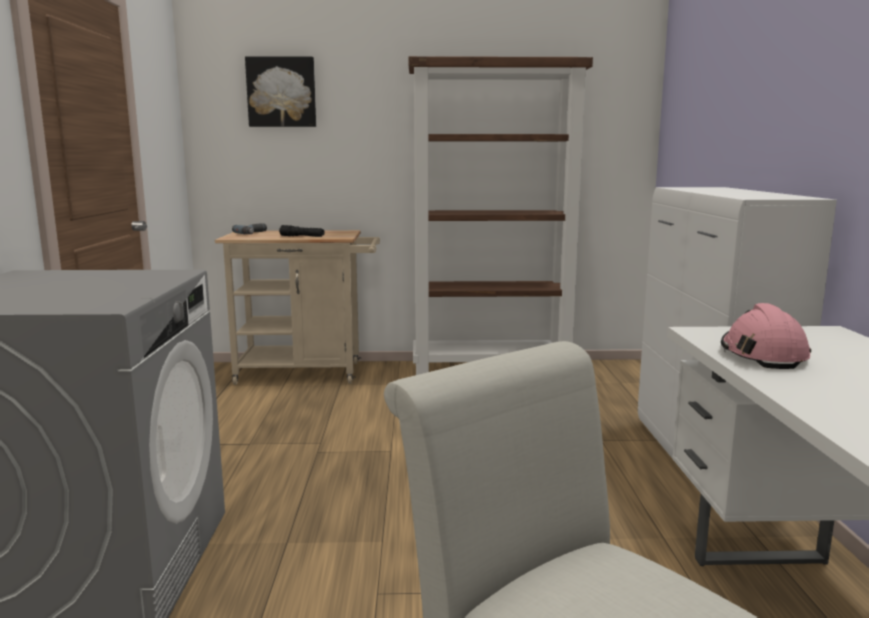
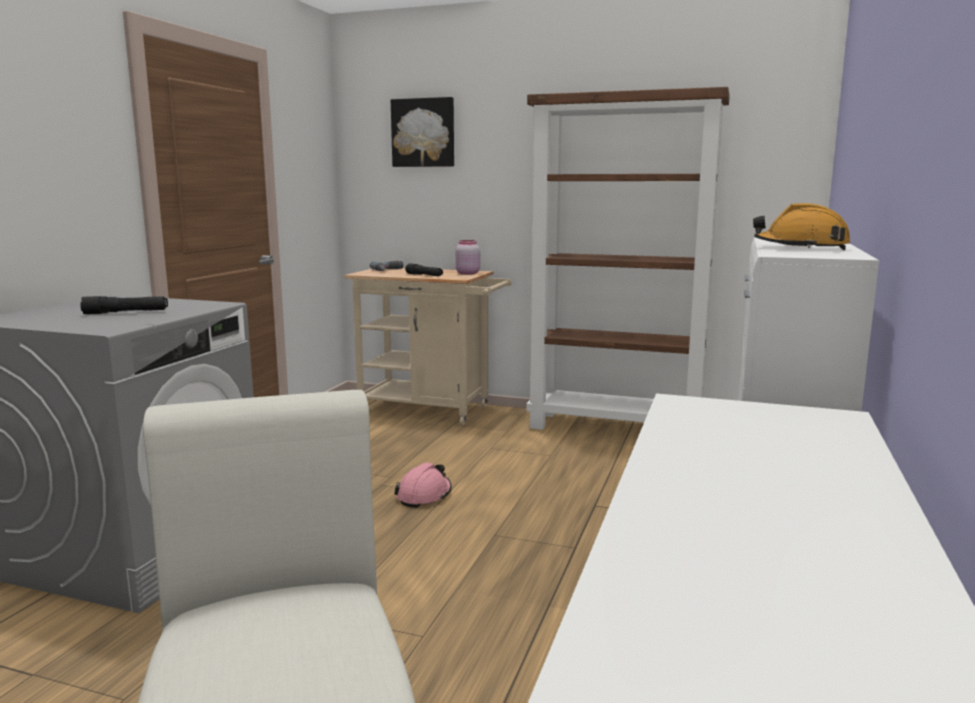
camera: 20 degrees right, 0 degrees up
pink hard hat [721,303,811,369] -> pink hard hat moved to [394,462,452,508]
none -> black flashlight [80,296,168,314]
none -> pink jar [456,240,480,275]
none -> orange hard hat [753,203,850,250]

